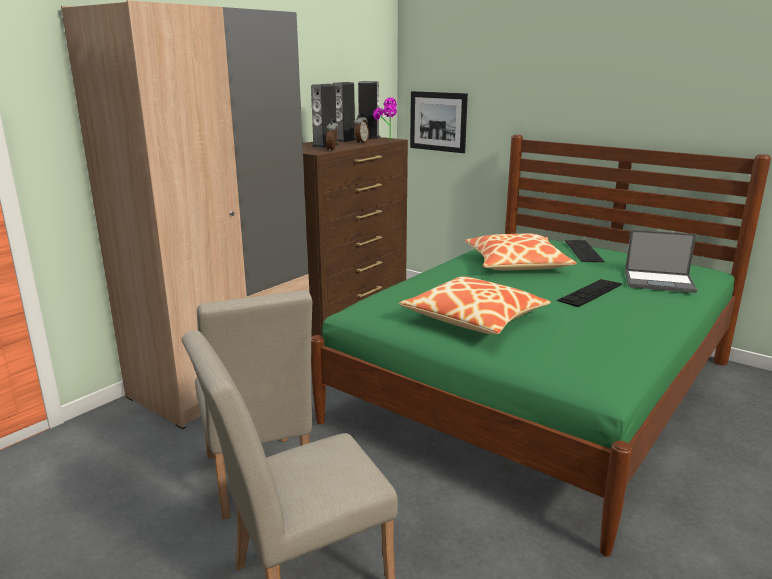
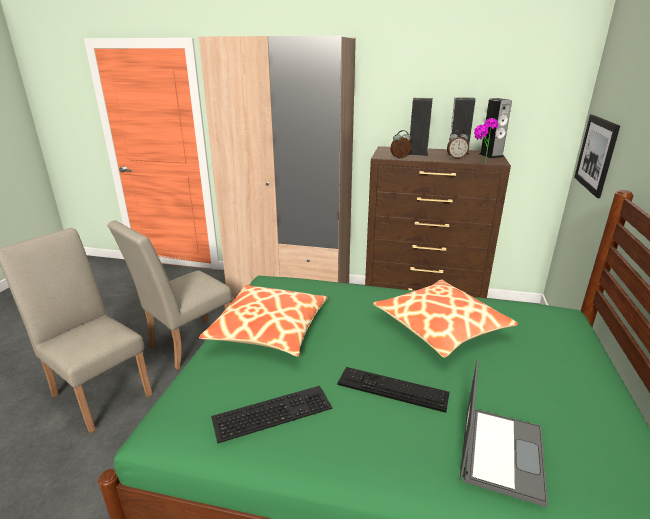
camera: 65 degrees right, 5 degrees up
keyboard [565,240,604,262] -> keyboard moved to [211,386,332,443]
laptop [625,230,697,293] -> laptop turned 150 degrees counterclockwise [460,360,548,507]

